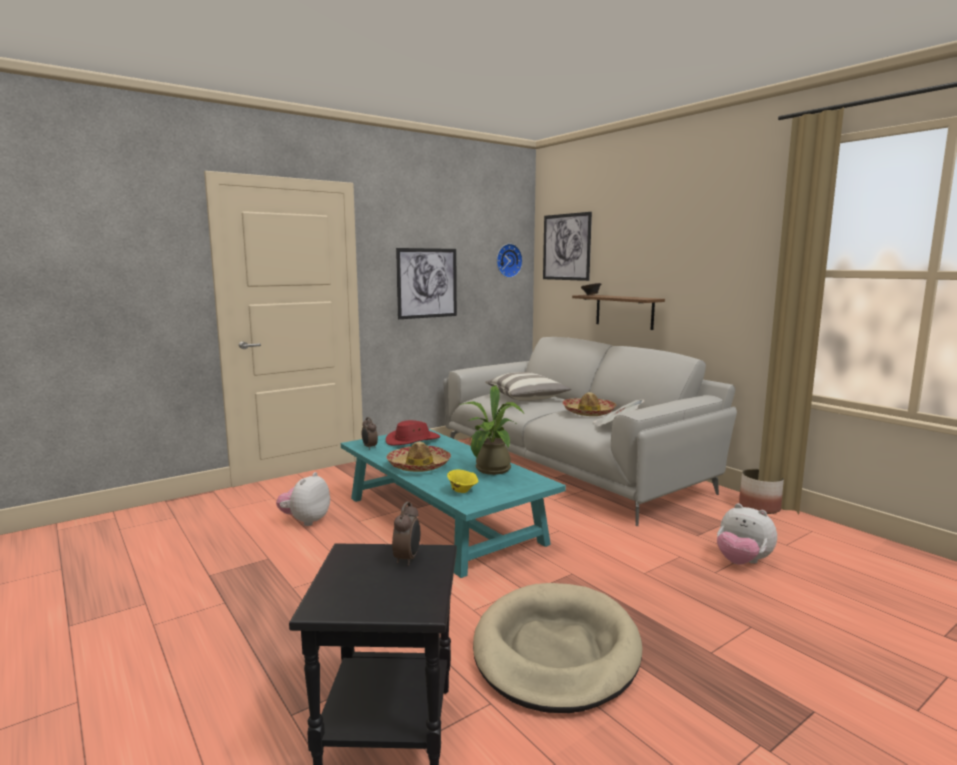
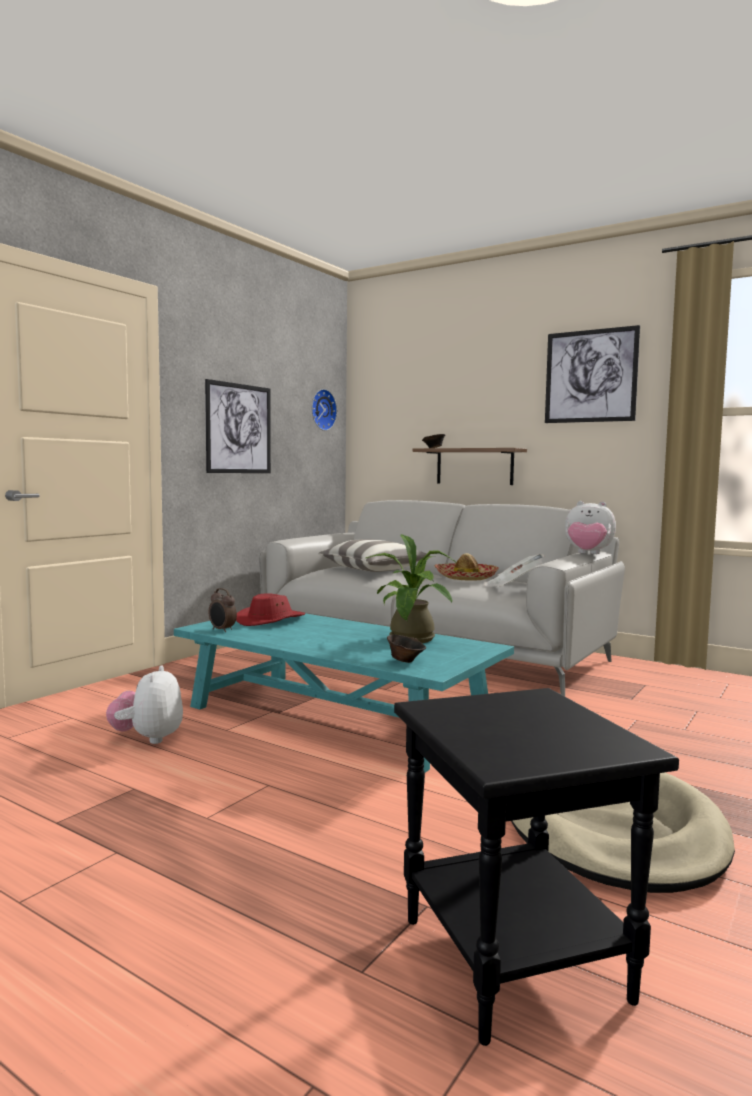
camera: 20 degrees left, 5 degrees down
hat [386,442,451,472] -> none
alarm clock [392,501,420,566] -> none
yellow bowl [447,470,478,493] -> brown bowl [387,635,426,663]
picture [543,212,592,281] -> picture moved to [545,325,640,423]
plush toy [717,504,777,565] -> plush toy moved to [565,501,616,554]
planter [739,469,784,514] -> none

